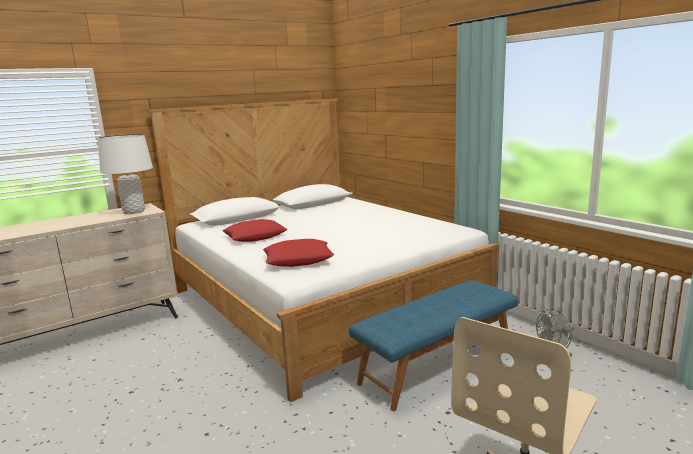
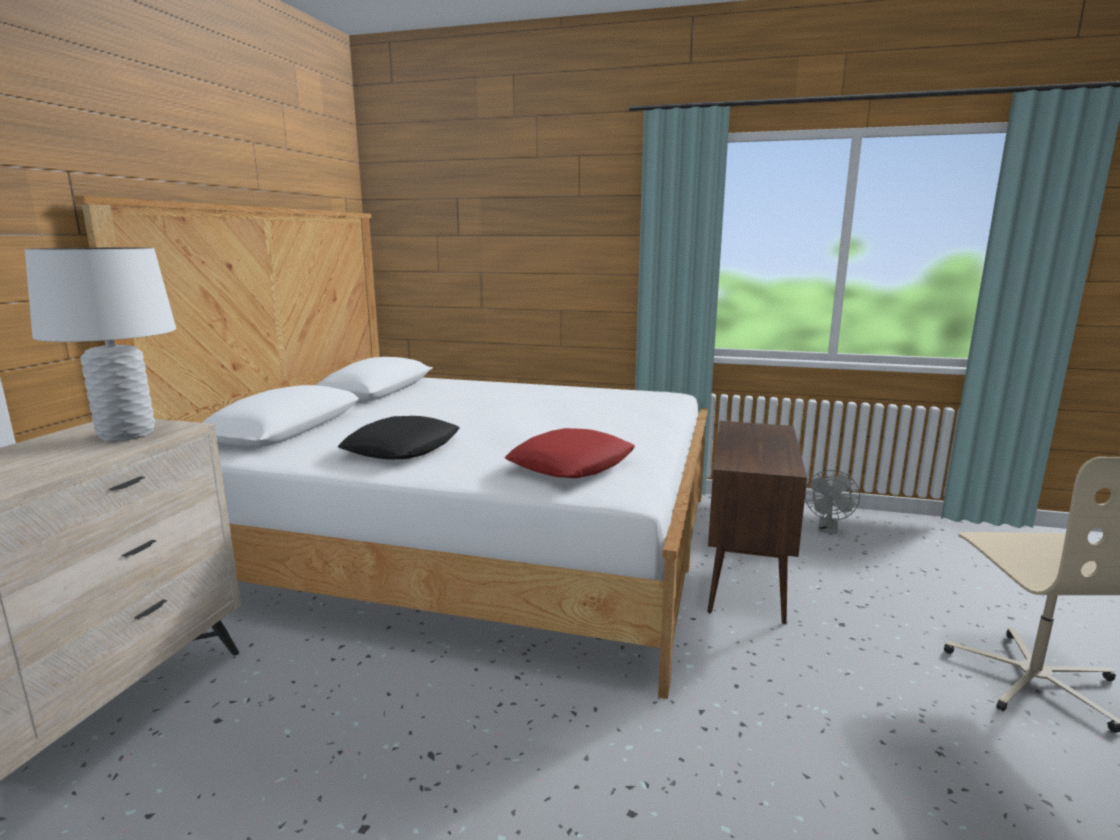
camera: 40 degrees left, 0 degrees up
red pillow [223,219,287,242] -> black pillow [337,416,459,460]
blue bench [349,280,518,411] -> brown cabinet [707,421,807,624]

